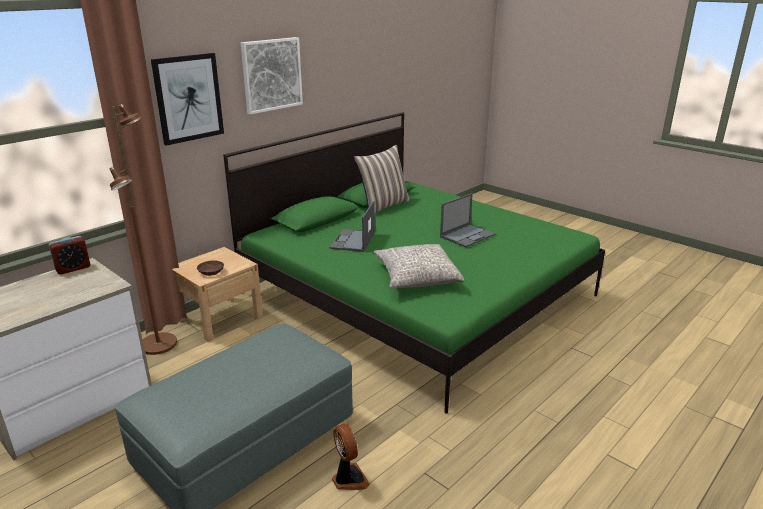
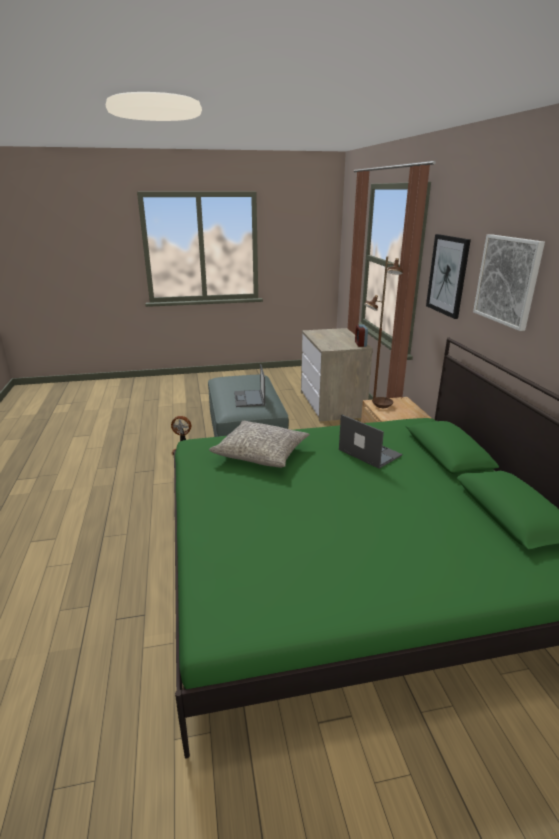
camera: 125 degrees right, 0 degrees up
pillow [354,145,411,213] -> none
laptop [440,193,495,247] -> laptop moved to [234,364,265,407]

